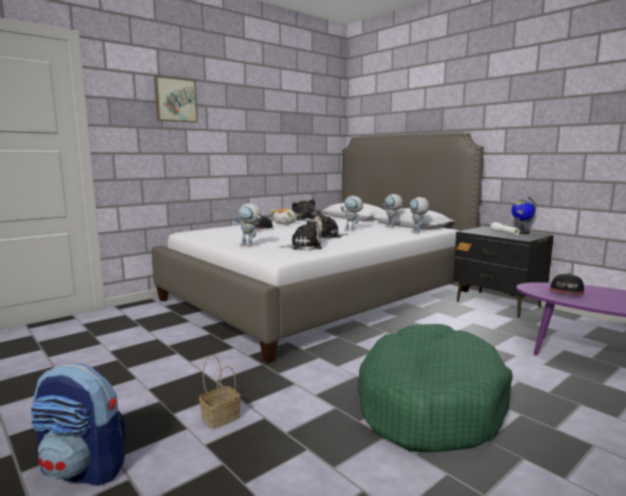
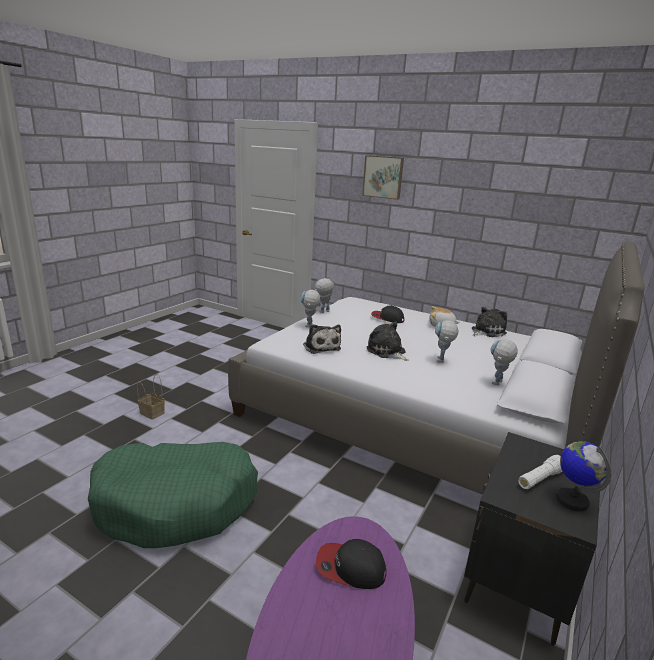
camera: 70 degrees right, 10 degrees up
backpack [30,363,126,486] -> none
toy robot [410,197,429,233] -> toy robot moved to [315,278,335,313]

